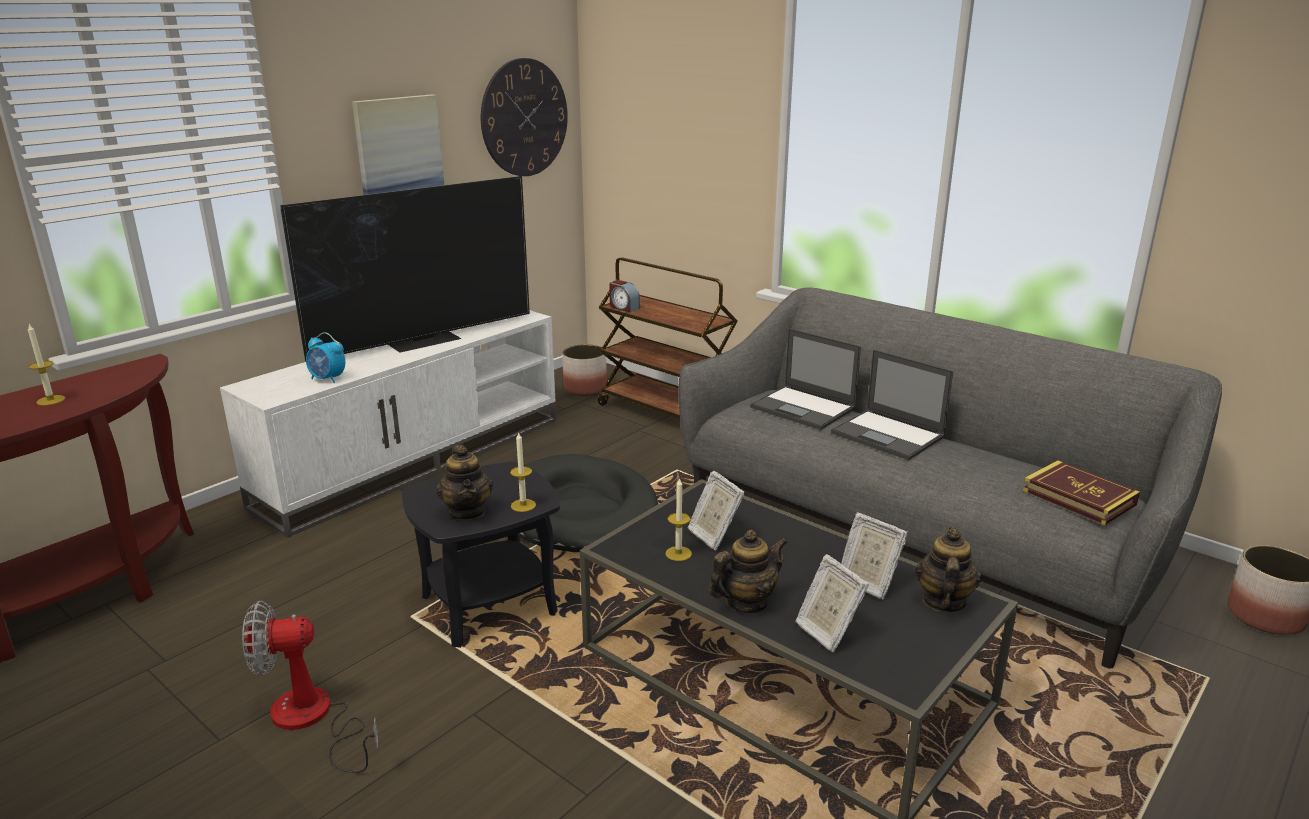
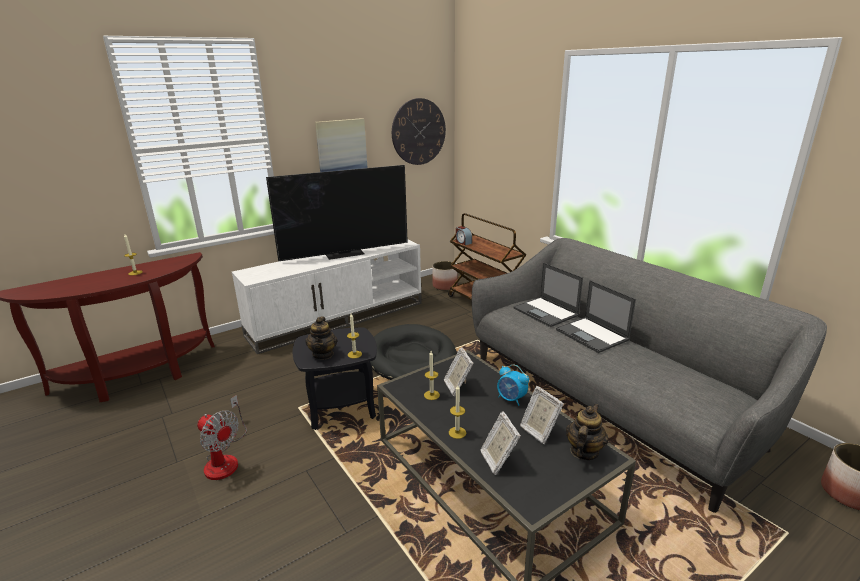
camera: 15 degrees right, 0 degrees up
fan [242,601,378,773] -> fan turned 150 degrees counterclockwise [197,395,247,480]
alarm clock [306,332,345,384] -> alarm clock moved to [497,365,529,406]
teapot [709,530,788,613] -> candle [449,385,466,439]
book [1023,460,1140,525] -> none

